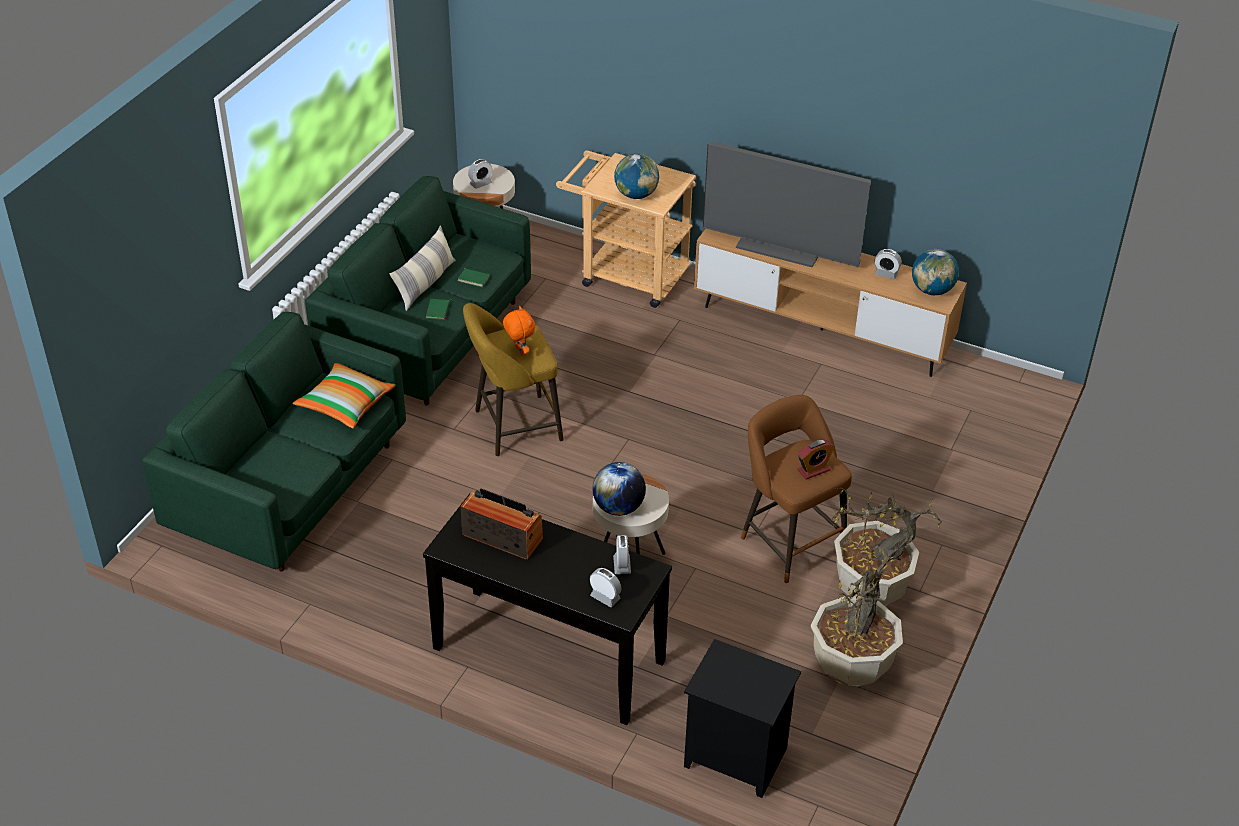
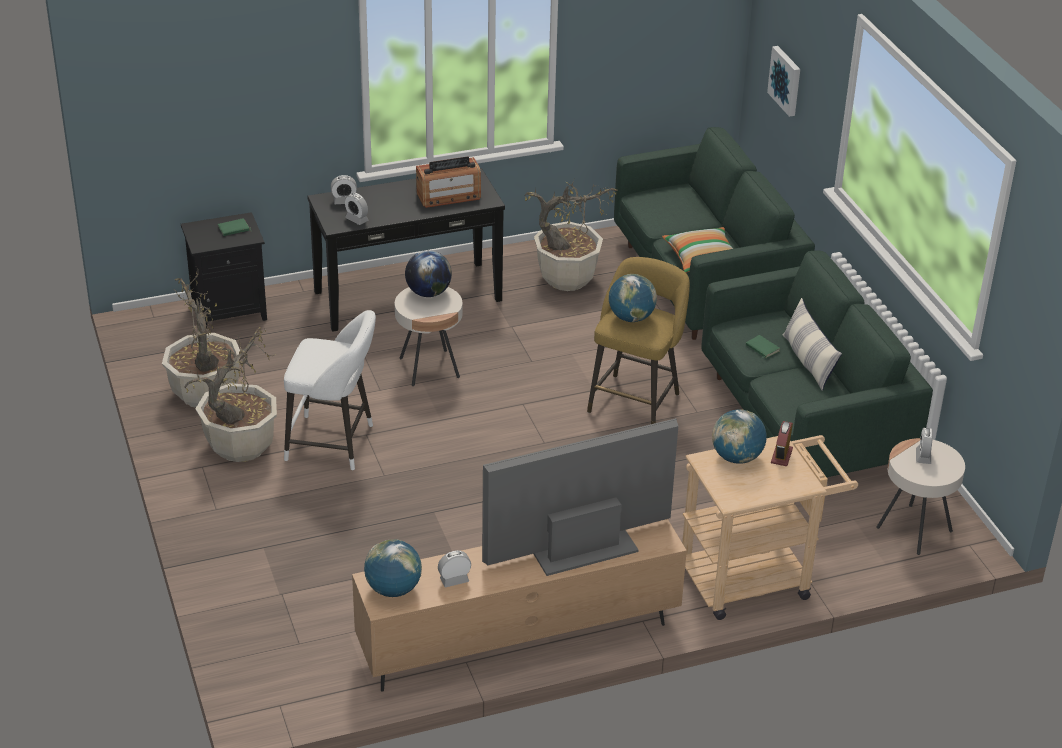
camera: 135 degrees right, 5 degrees down
green book [458,265,490,287] -> green book moved to [218,218,251,236]
orange plush toy [503,306,535,356] -> globe [609,274,657,322]
brown stool [741,395,852,584] -> white stool [284,310,376,471]
alarm clock [798,440,835,480] -> alarm clock moved to [771,421,793,466]
none -> potted plant [524,180,618,291]
none -> picture [767,46,800,117]

